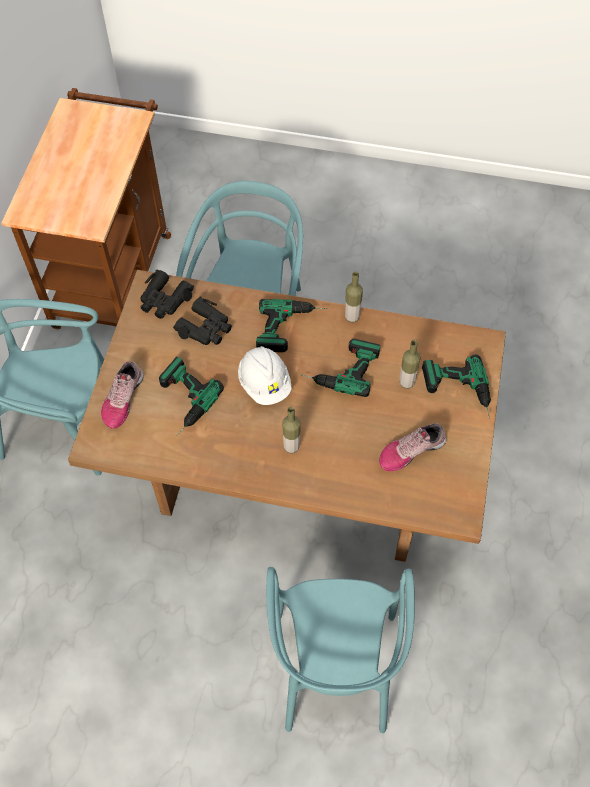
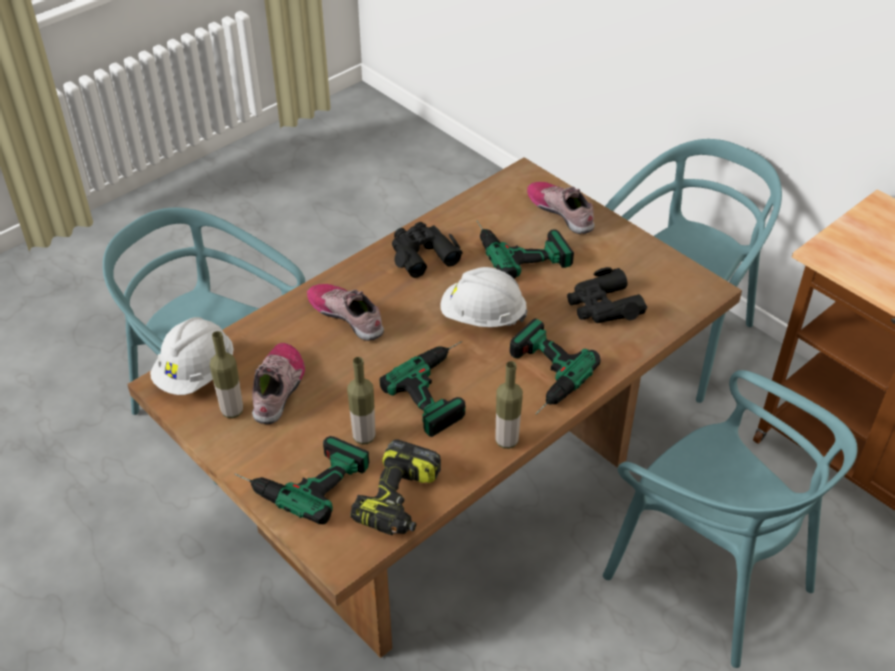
camera: 125 degrees right, 15 degrees down
black binoculars [140,269,194,319] -> black binoculars moved to [392,222,462,278]
bottle [282,407,301,453] -> bottle moved to [210,331,243,418]
none -> white hard hat [150,317,234,395]
none -> shoe [307,284,384,341]
none -> power drill [350,439,441,535]

